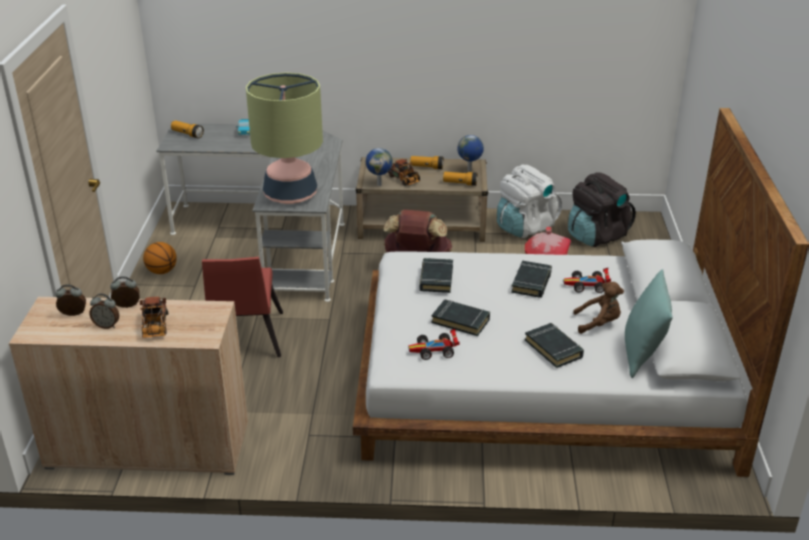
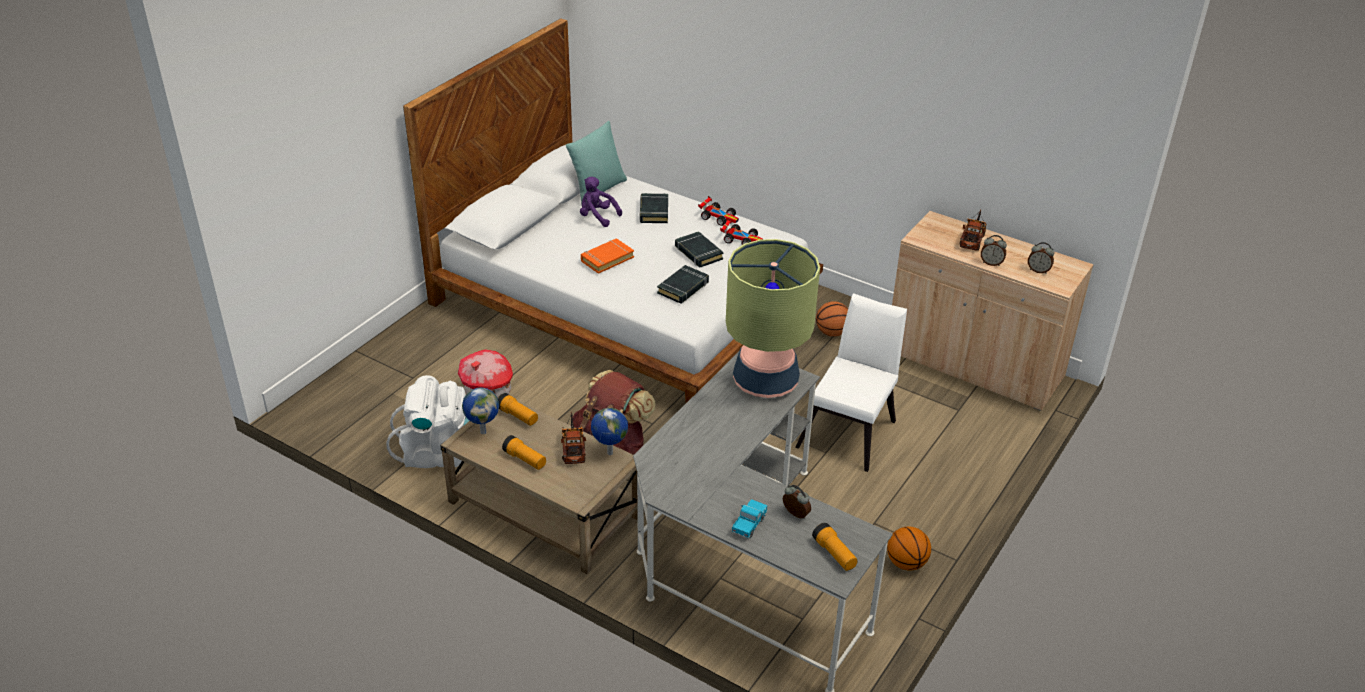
camera: 150 degrees left, 5 degrees up
alarm clock [89,293,119,329] -> alarm clock moved to [783,485,811,519]
red chair [202,257,283,357] -> white chair [795,293,907,472]
black book [511,261,552,298] -> orange book [581,238,634,274]
toy car [564,268,611,293] -> toy car moved to [698,196,739,226]
black backpack [568,172,636,247] -> none
brown plush toy [573,282,624,334] -> purple plush toy [580,177,622,227]
none -> basketball [816,301,848,337]

